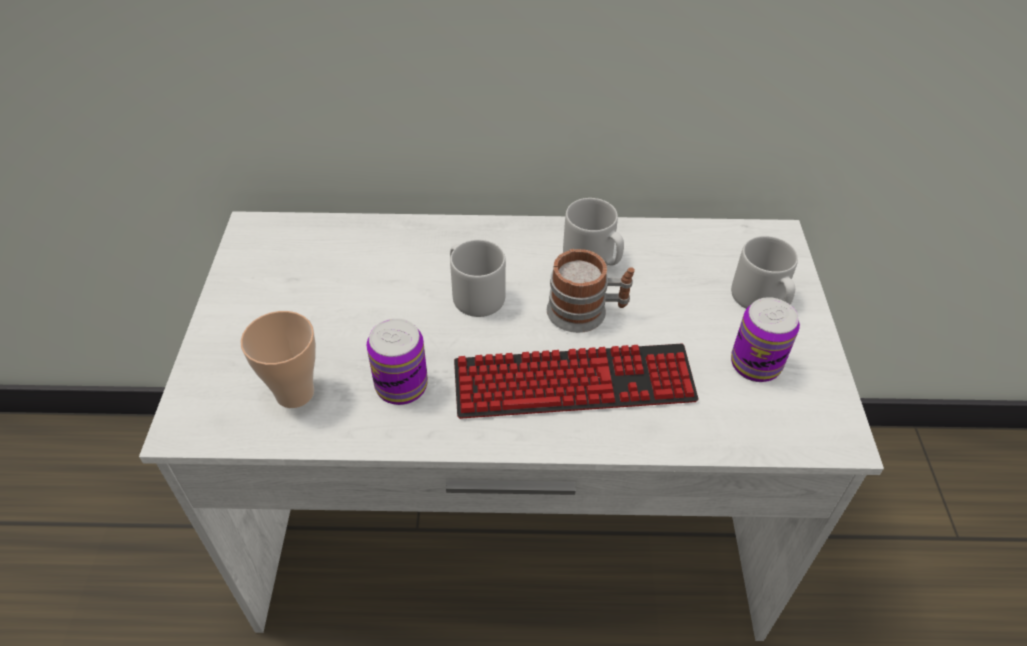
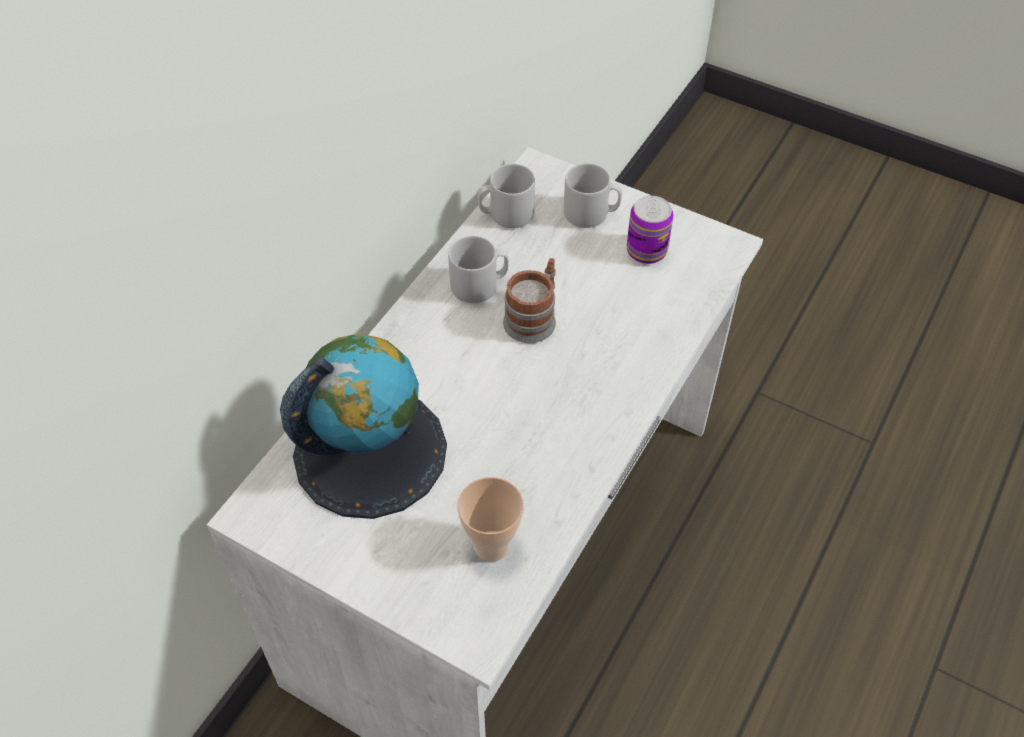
camera: 60 degrees left, 5 degrees up
can [366,318,428,405] -> none
grey mug [450,240,506,317] -> grey mug moved to [478,164,535,228]
keyboard [454,344,699,419] -> none
none -> globe [280,334,447,519]

